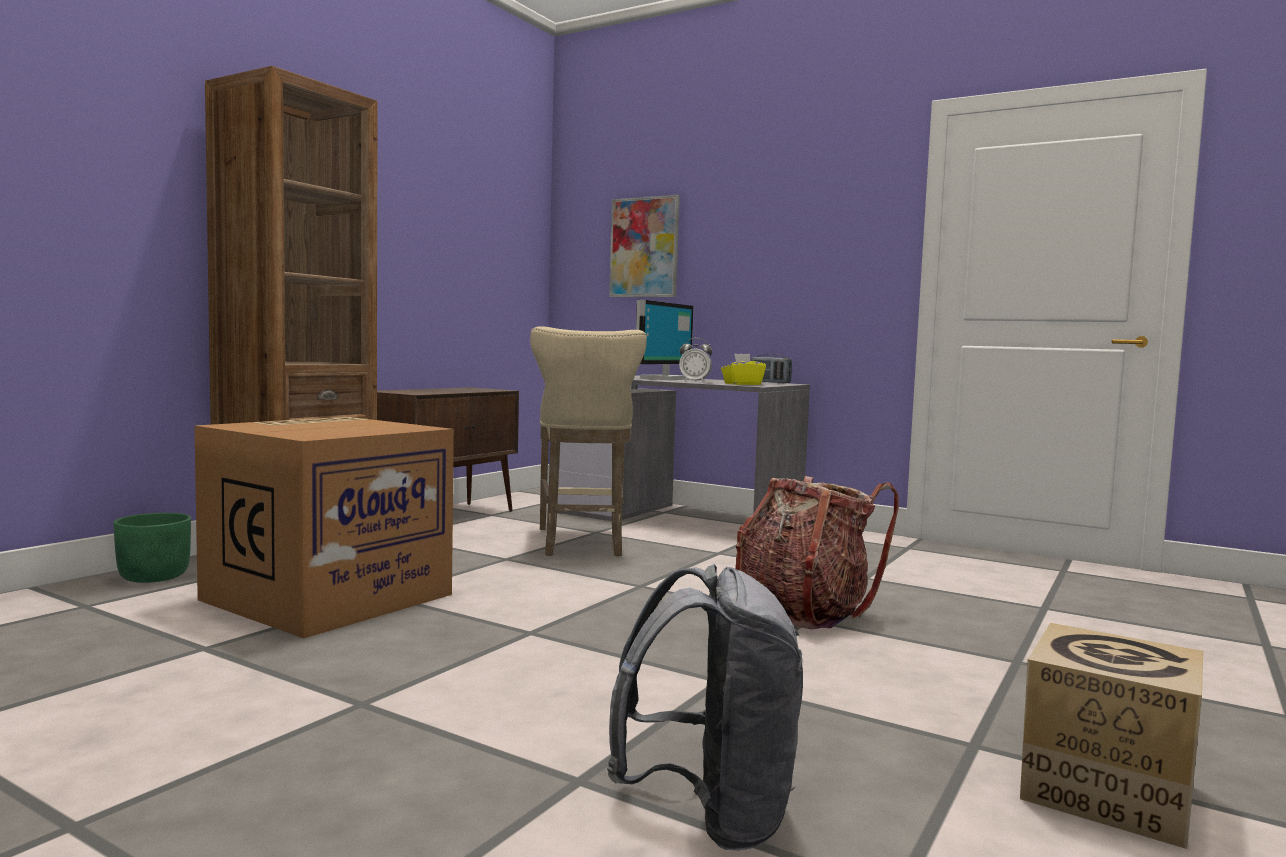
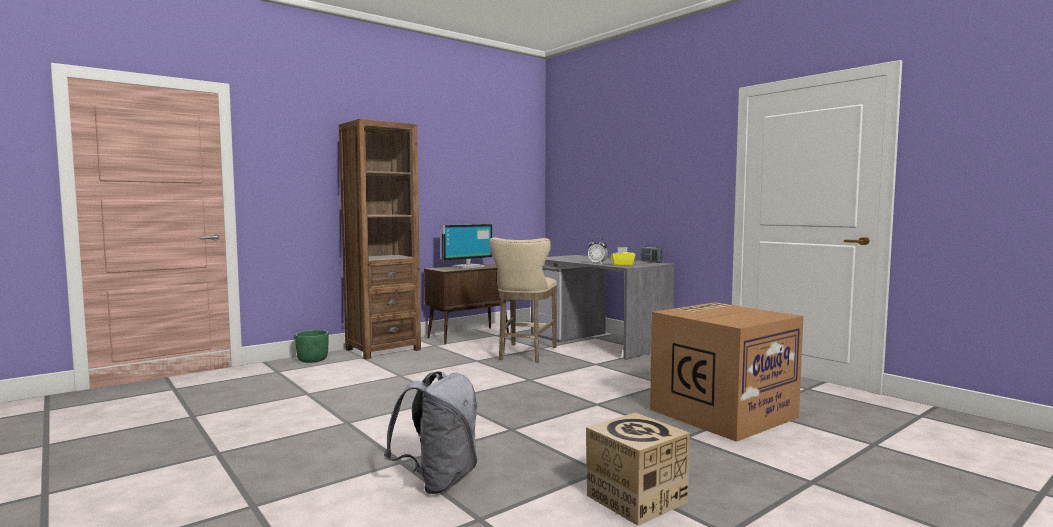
camera: 20 degrees right, 0 degrees up
cardboard box [194,417,454,638] -> cardboard box moved to [650,302,803,442]
picture [609,195,680,297] -> none
monitor [636,300,693,380] -> monitor moved to [441,224,493,269]
backpack [735,476,899,630] -> none

